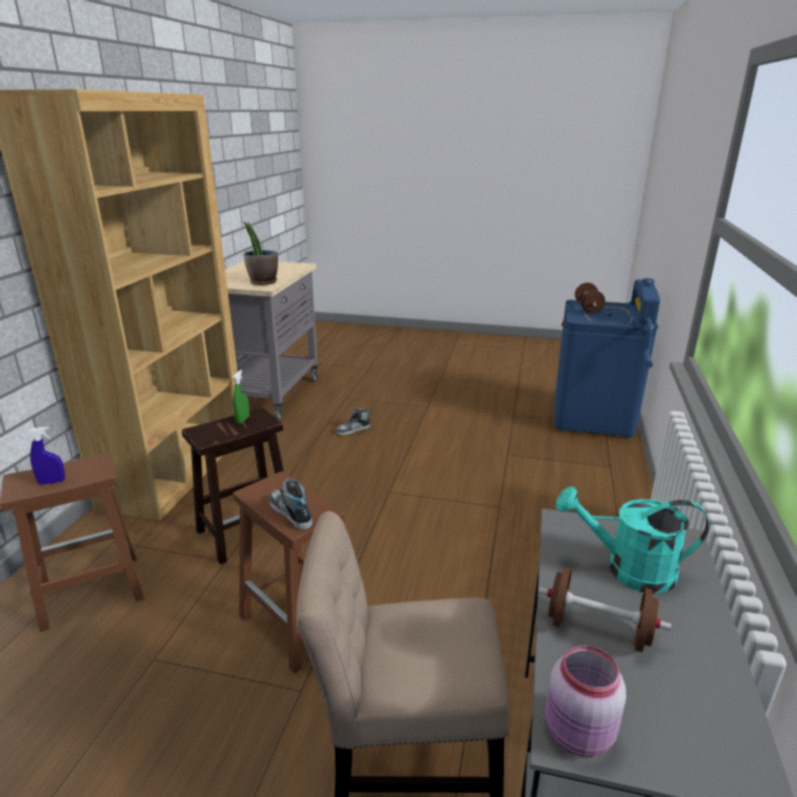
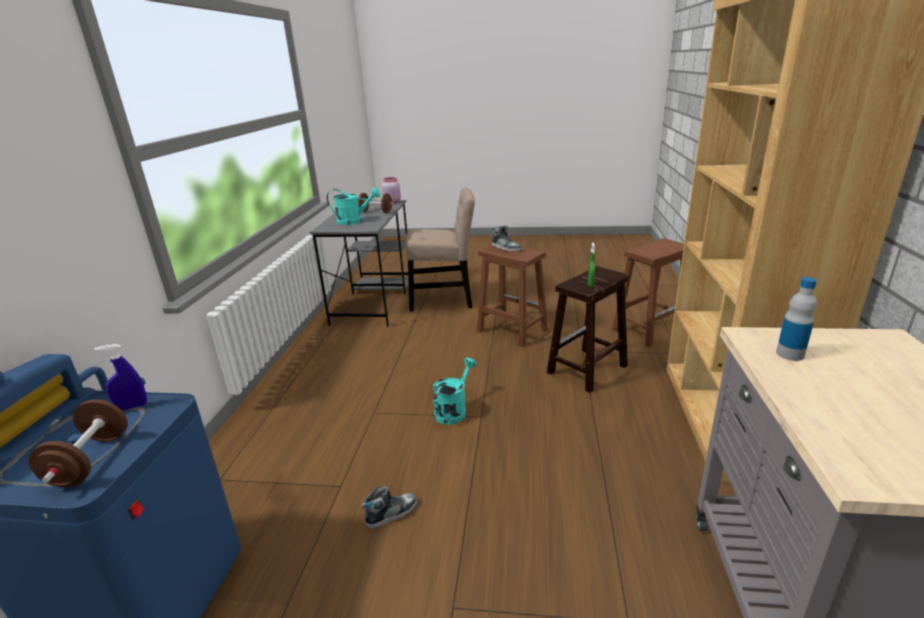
camera: 175 degrees right, 0 degrees up
blue spray bottle [27,427,65,485] -> blue spray bottle moved to [94,344,147,410]
potted plant [243,222,278,285] -> bottle [776,277,817,361]
shoe [335,408,371,435] -> shoe moved to [361,486,418,529]
none -> turquoise watering can [433,358,477,425]

